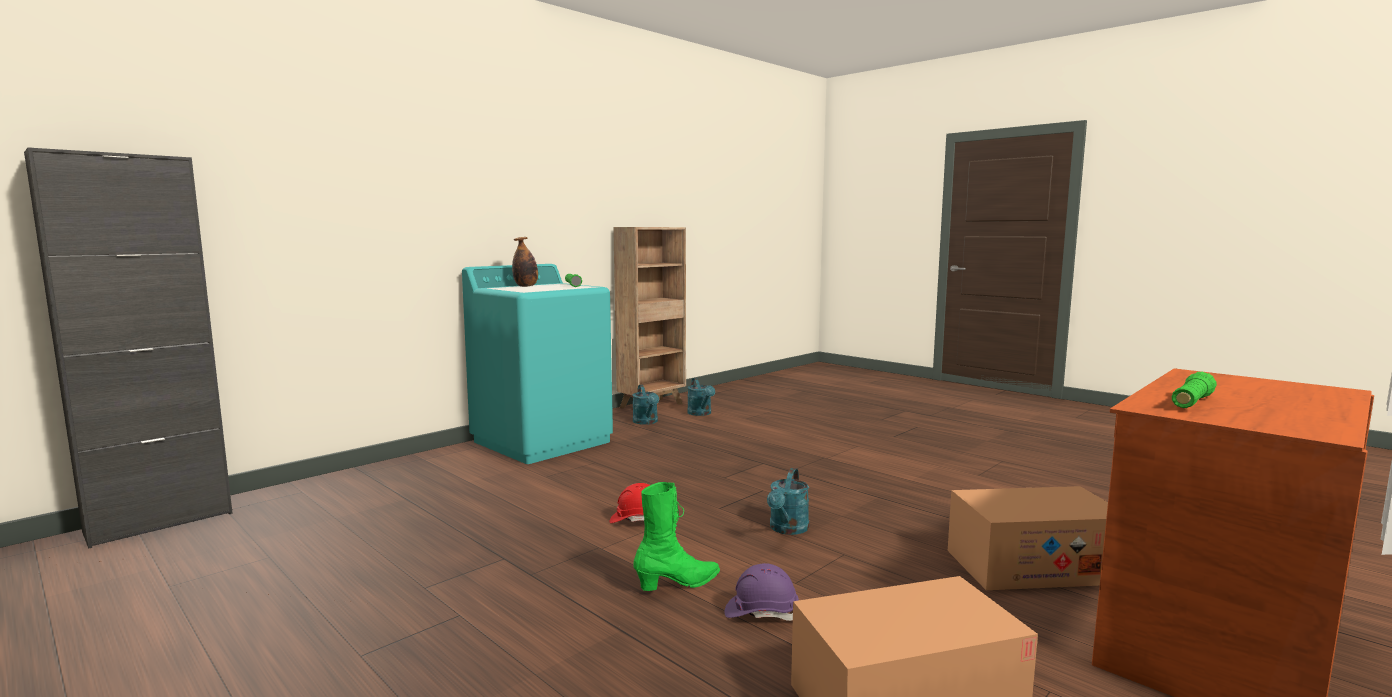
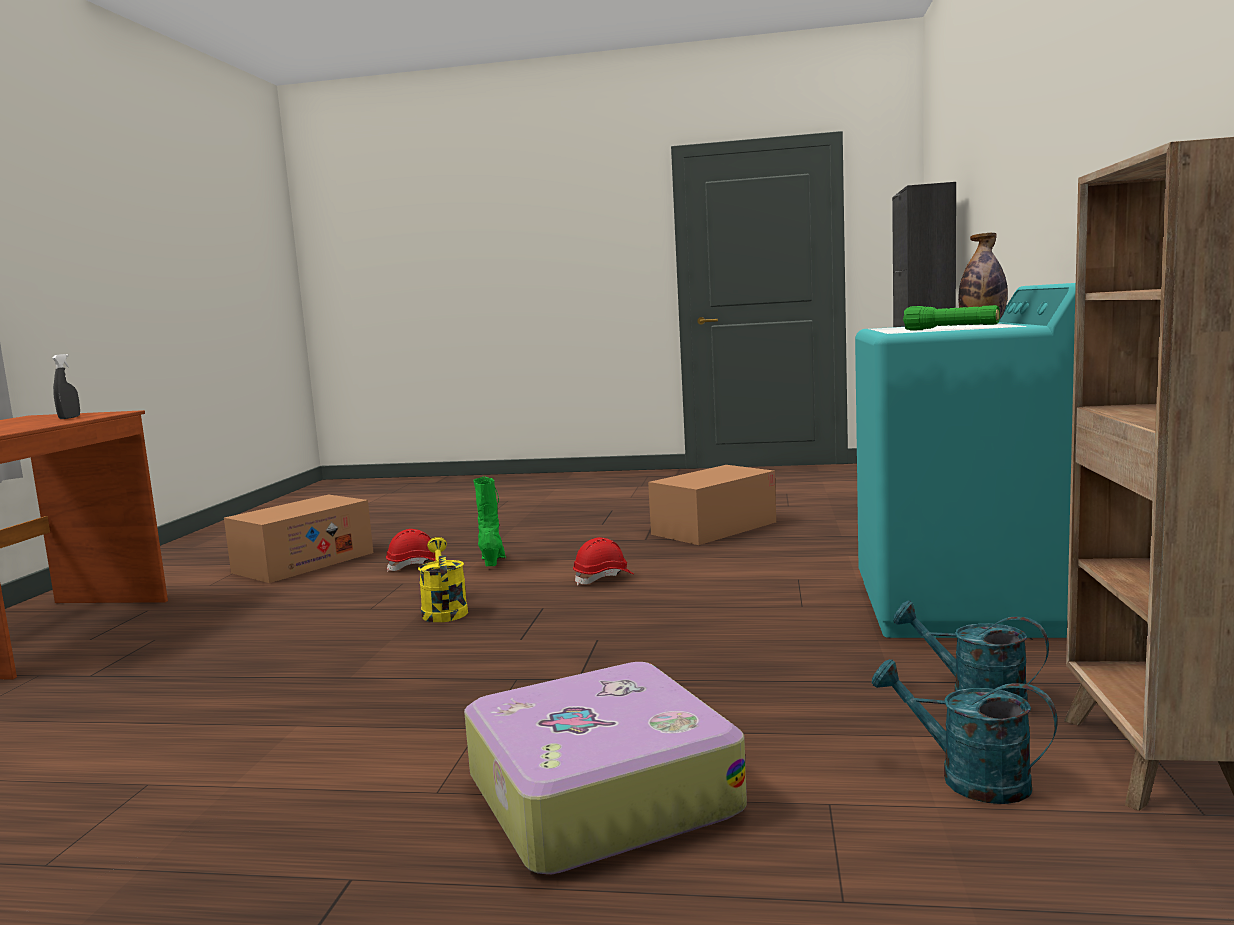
camera: 145 degrees right, 0 degrees up
green boot [633,482,720,591] -> green boot turned 150 degrees clockwise [473,476,506,566]
purple hard hat [724,563,799,621] -> red hard hat [386,529,436,572]
turquoise watering can [767,468,809,535] -> yellow watering can [418,537,468,622]
cardboard box [948,486,1108,590] -> cardboard box moved to [648,465,776,545]
green flashlight [1172,372,1217,408] -> grey spray bottle [52,354,80,419]
none -> suitcase [464,662,747,874]

